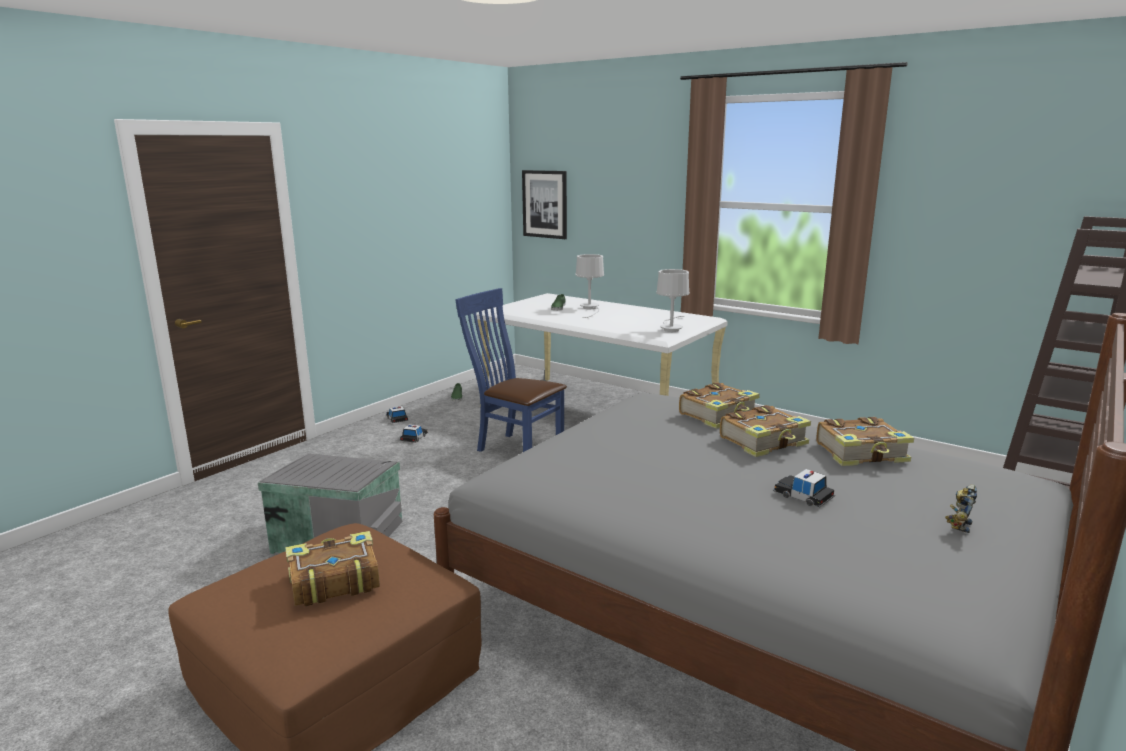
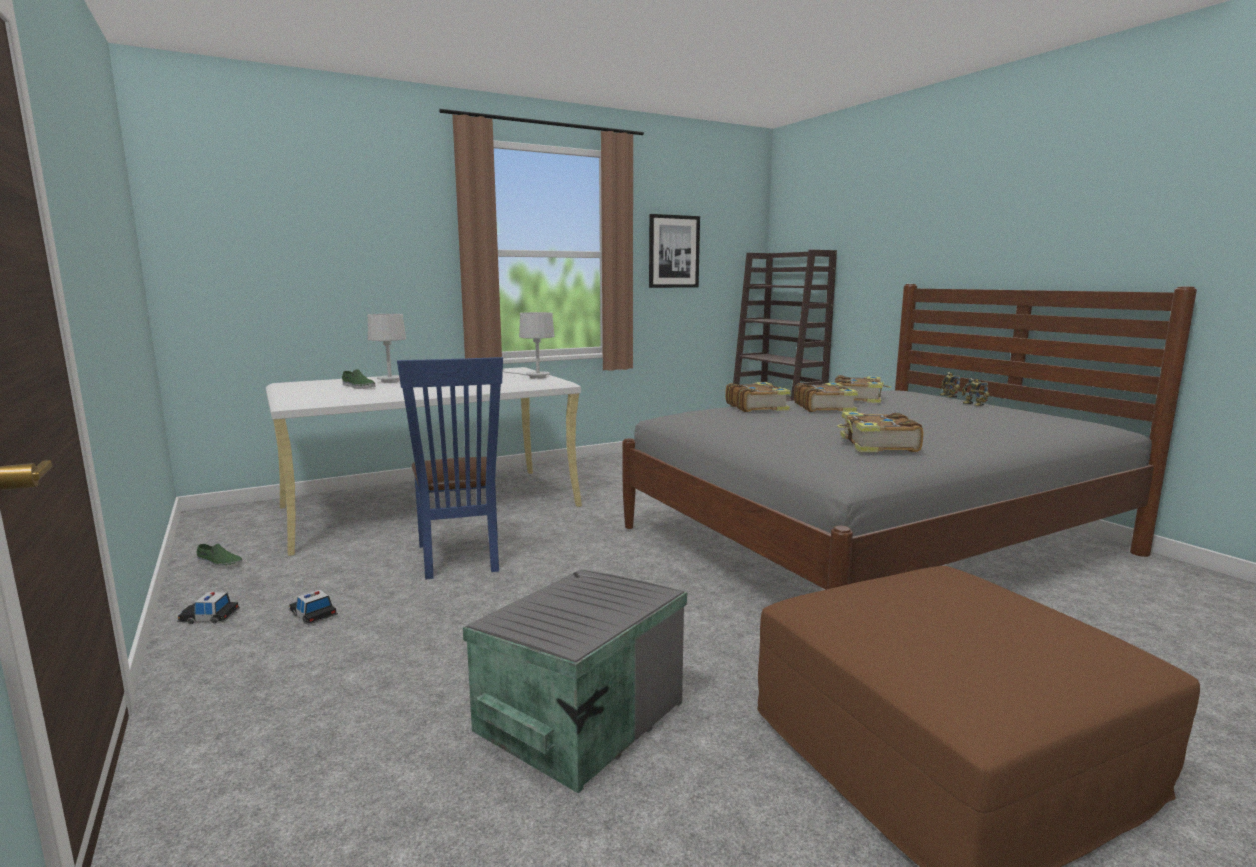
camera: 65 degrees left, 5 degrees down
book [285,531,380,607] -> book moved to [837,412,923,452]
blue chair [455,288,567,452] -> blue chair turned 75 degrees counterclockwise [397,357,503,580]
picture [522,170,567,239] -> picture moved to [649,214,700,288]
toy car [773,469,835,507] -> none
none -> toy robot [940,372,961,398]

